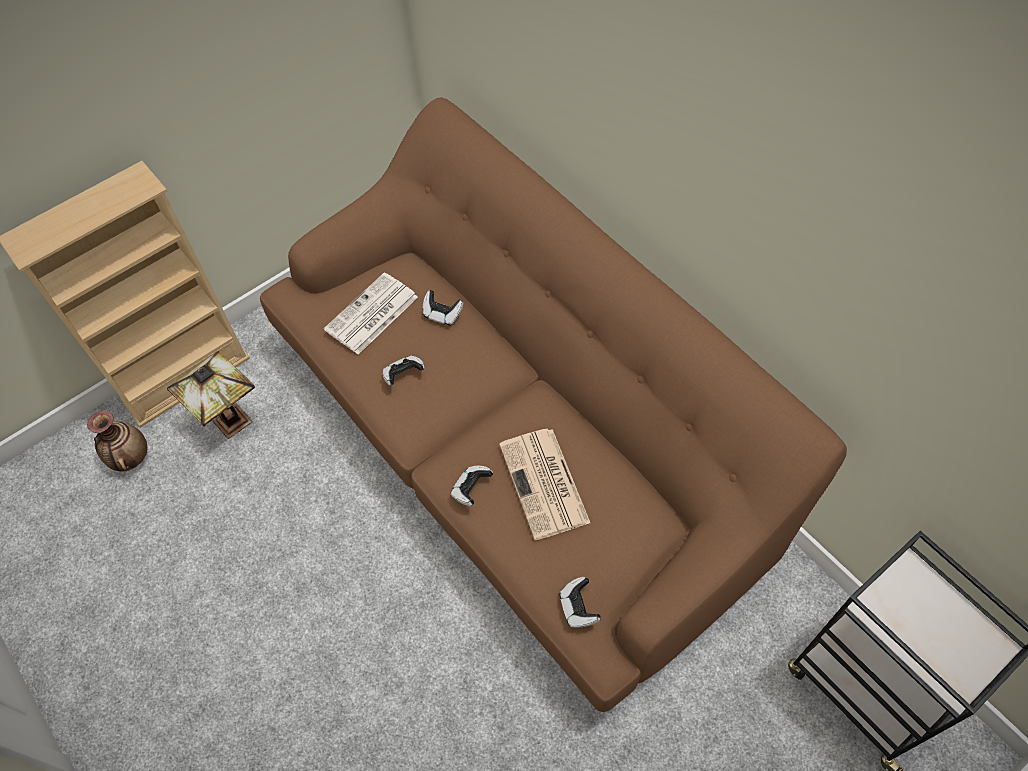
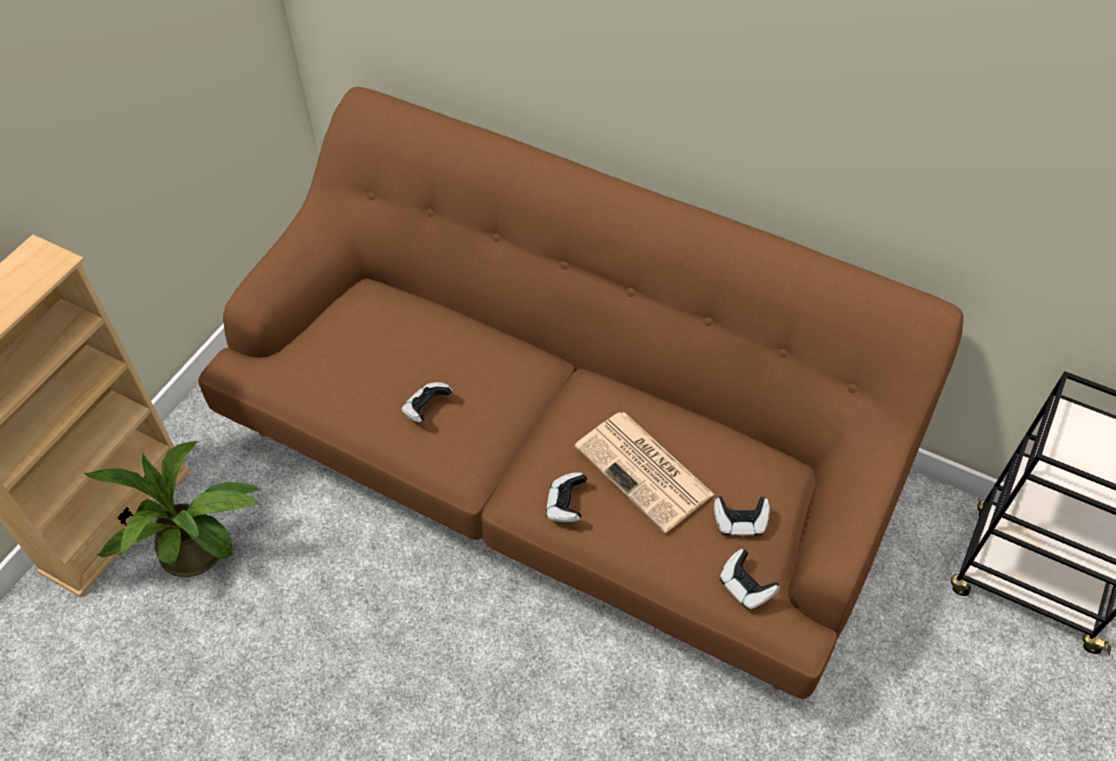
camera: 25 degrees left, 5 degrees down
vase [87,410,147,472] -> none
table lamp [167,351,255,439] -> potted plant [83,441,263,577]
newspaper [324,272,418,355] -> none
game controller [423,290,463,326] -> game controller moved to [714,496,770,536]

